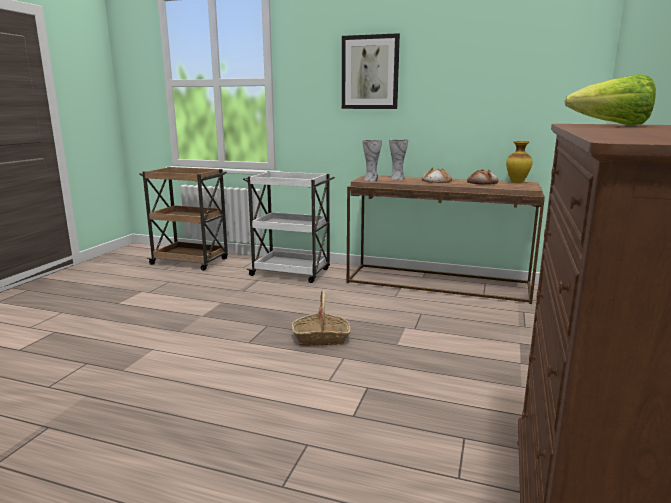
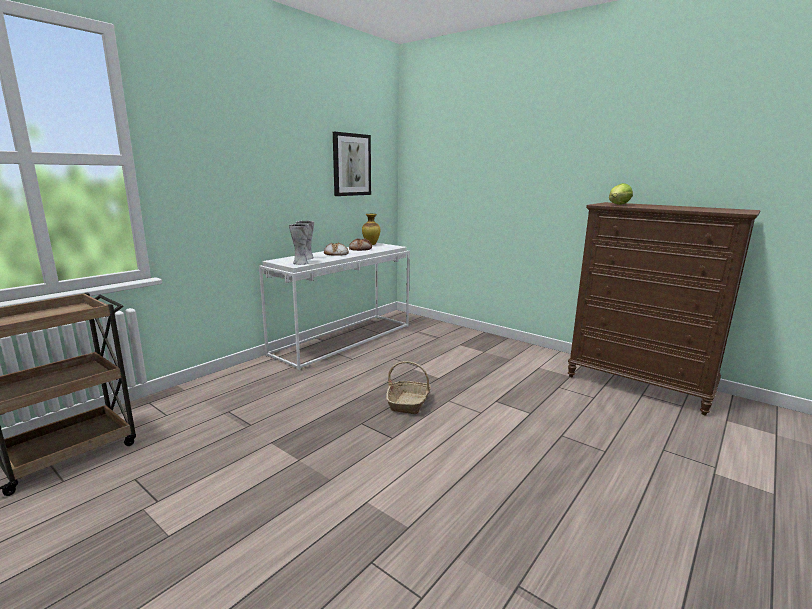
camera: 70 degrees left, 0 degrees up
white cart [243,171,335,283] -> none
picture [342,33,400,109] -> picture moved to [333,132,371,196]
brown console table [347,175,545,304] -> white console table [259,243,410,370]

